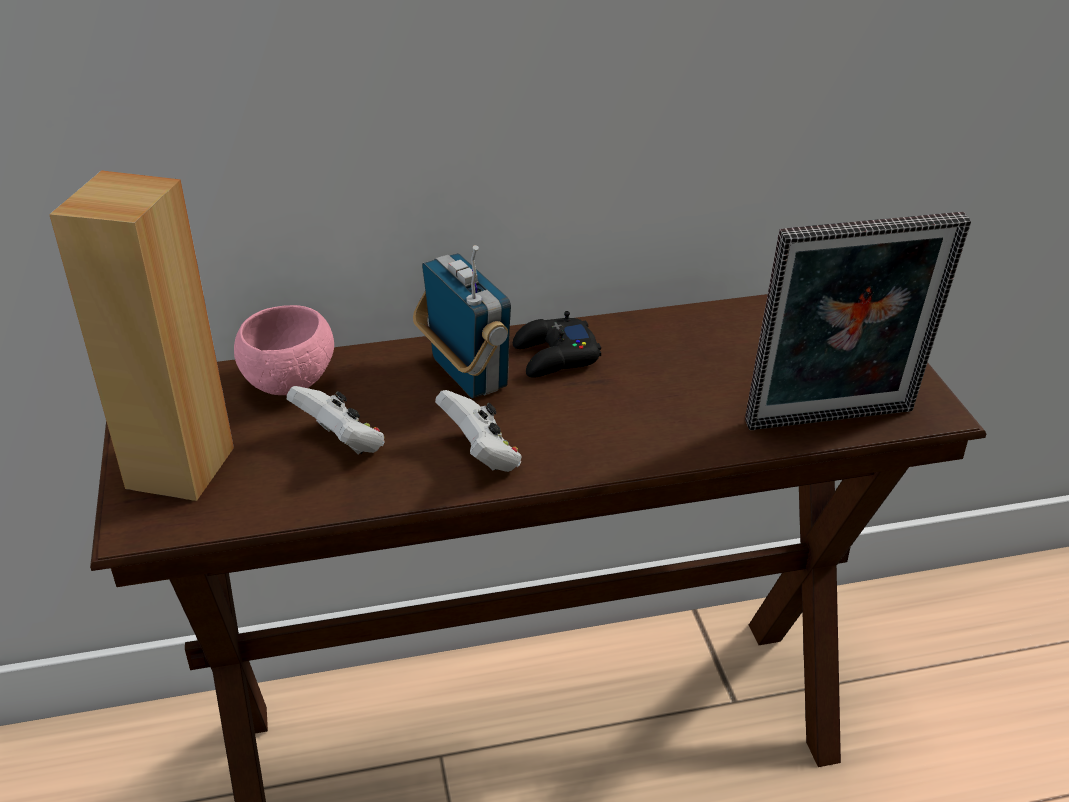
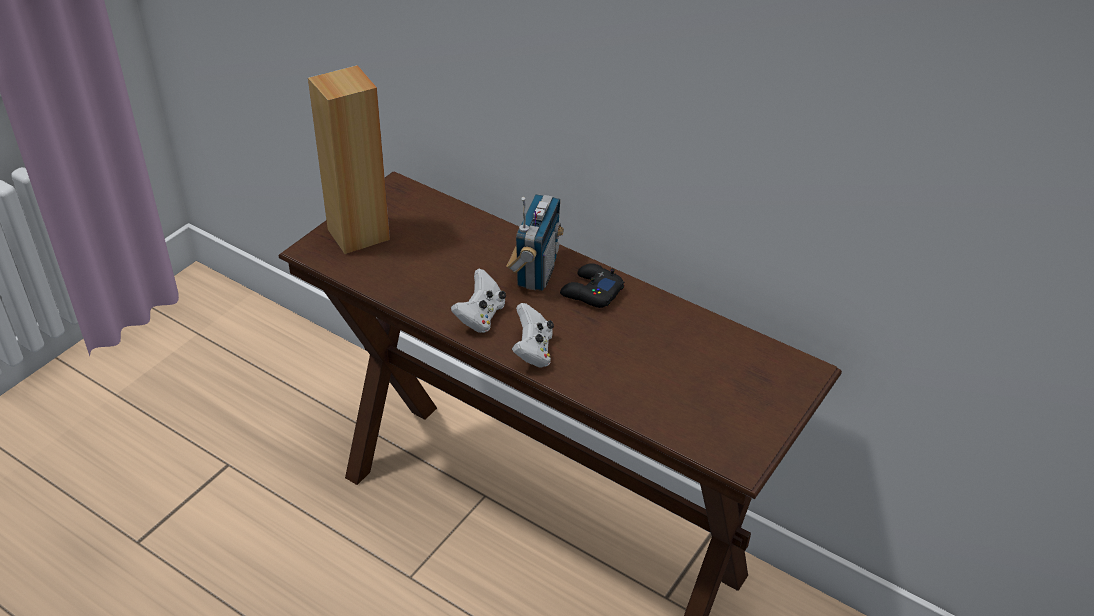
camera: 45 degrees right, 5 degrees up
pink bowl [234,305,334,395] -> none
white game controller [287,386,385,454] -> white game controller moved to [512,303,554,367]
picture frame [745,212,971,430] -> none

